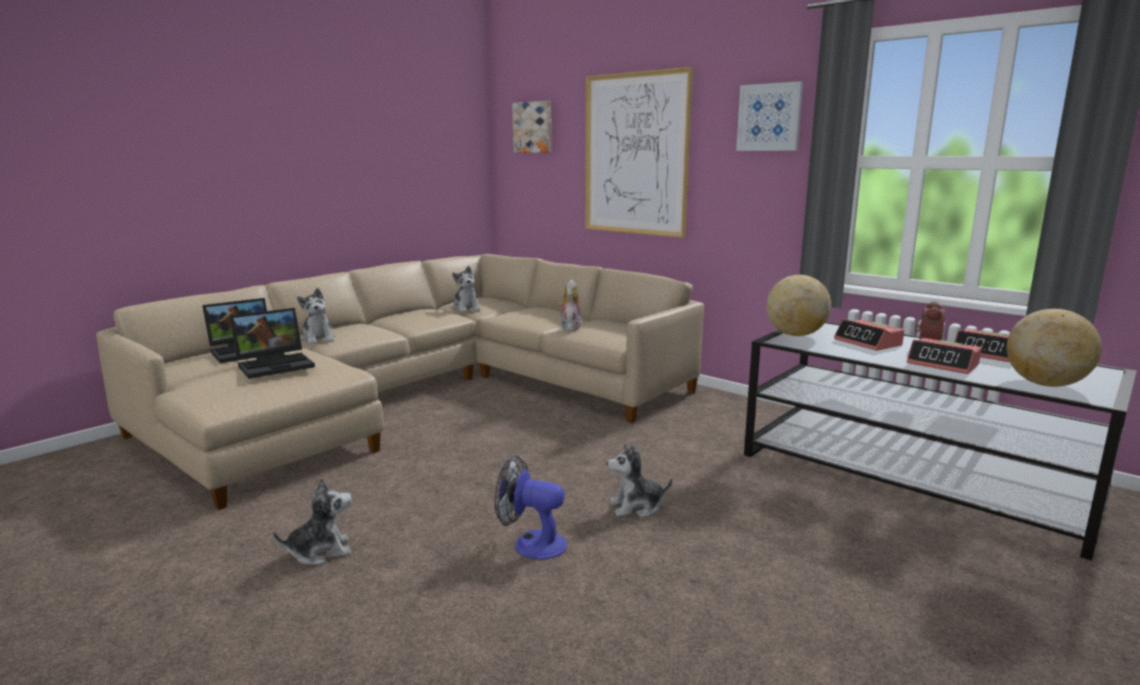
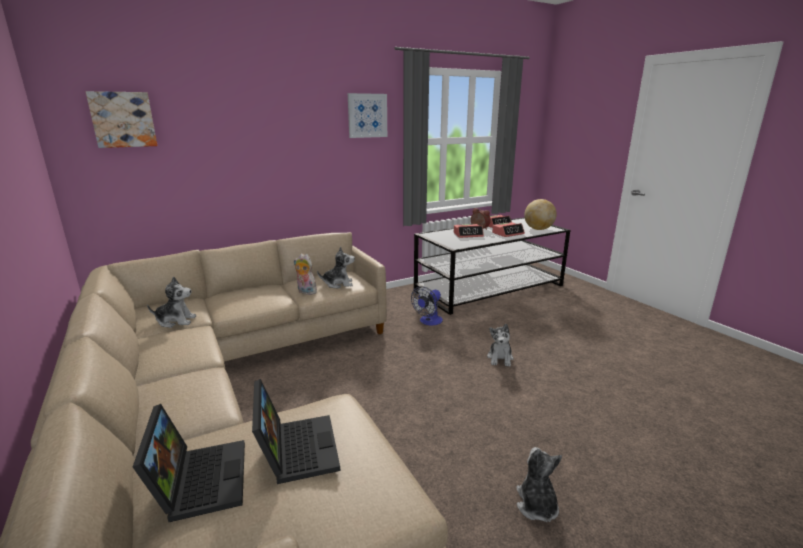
camera: 70 degrees left, 5 degrees up
plush toy [297,288,336,344] -> plush toy moved to [317,246,355,289]
fan [495,455,567,559] -> fan moved to [411,286,443,326]
picture [585,67,693,238] -> none
globe [766,275,831,336] -> none

